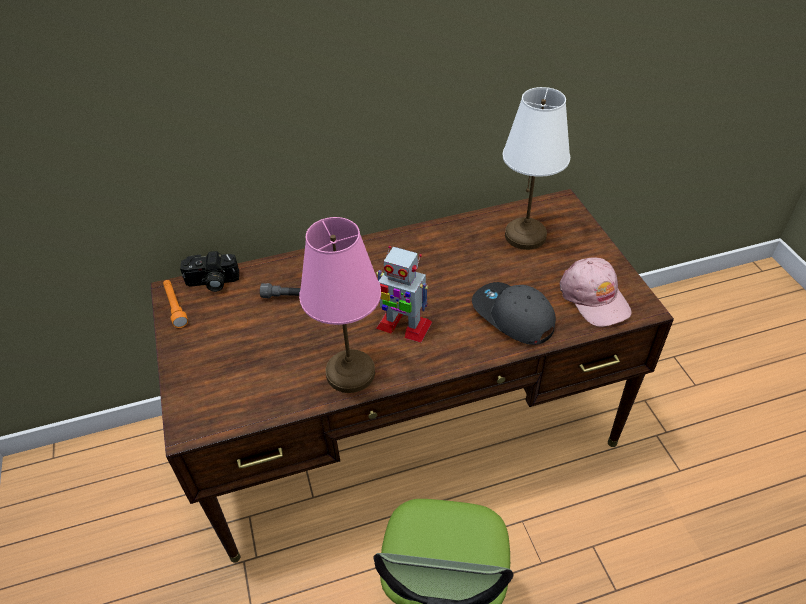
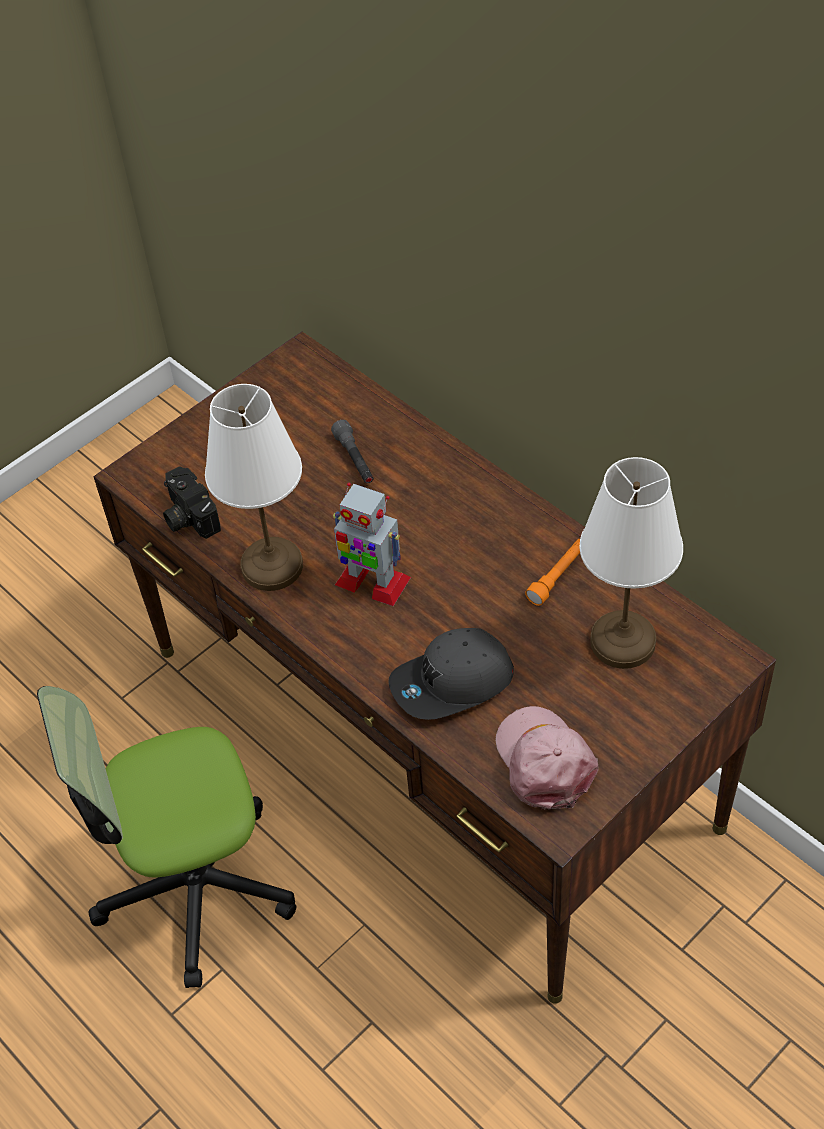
camera: 65 degrees right, 5 degrees up
orange flashlight [163,280,188,328] -> orange flashlight moved to [525,539,580,606]
camera [180,251,239,292] -> camera moved to [163,466,221,539]
pink table lamp [299,217,381,393] -> white table lamp [205,384,303,591]
toy robot [376,246,432,343] -> toy robot turned 60 degrees counterclockwise [333,483,411,606]
grey cap [472,282,556,345] -> grey cap turned 135 degrees counterclockwise [388,628,514,720]
pink cap [560,258,632,327] -> pink cap turned 120 degrees clockwise [496,706,598,810]

